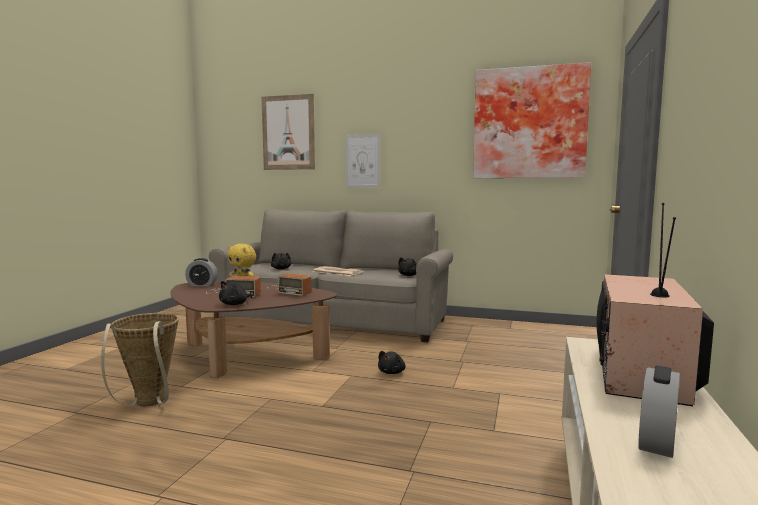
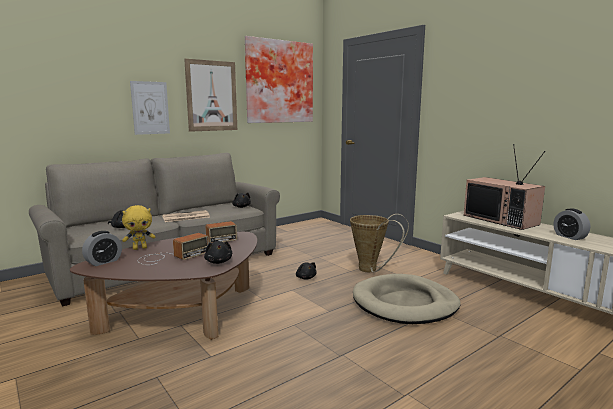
camera: 55 degrees left, 5 degrees up
basket [101,313,179,406] -> basket moved to [350,214,409,272]
picture [262,94,315,170] -> picture moved to [184,59,237,132]
none -> beige dog bed [353,274,461,324]

